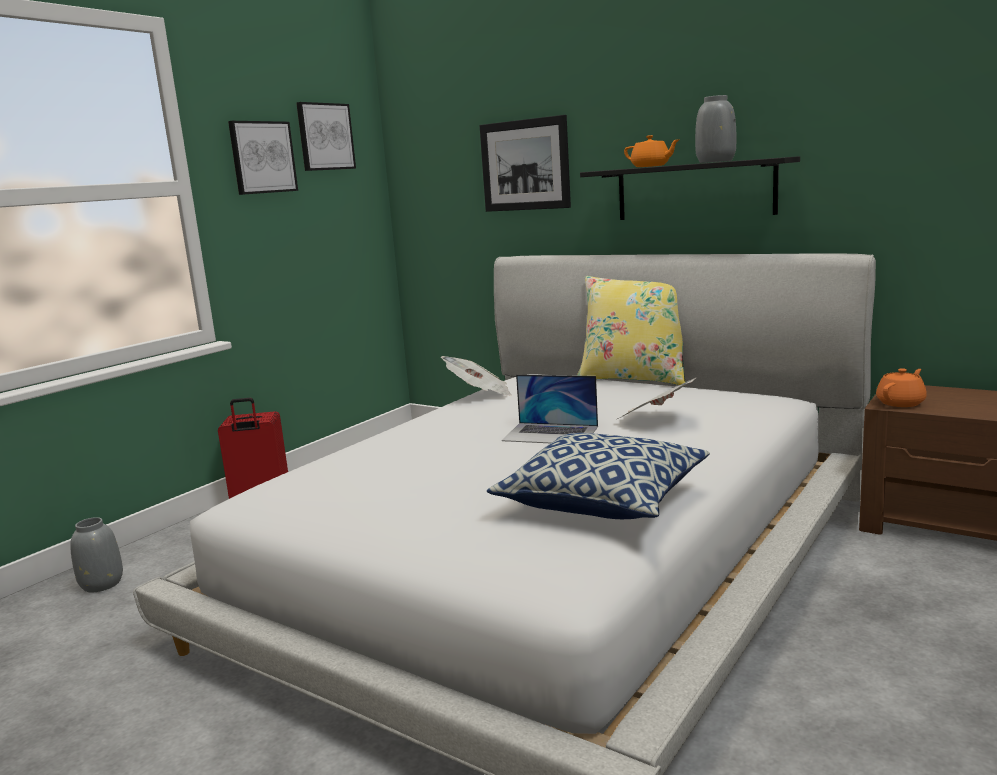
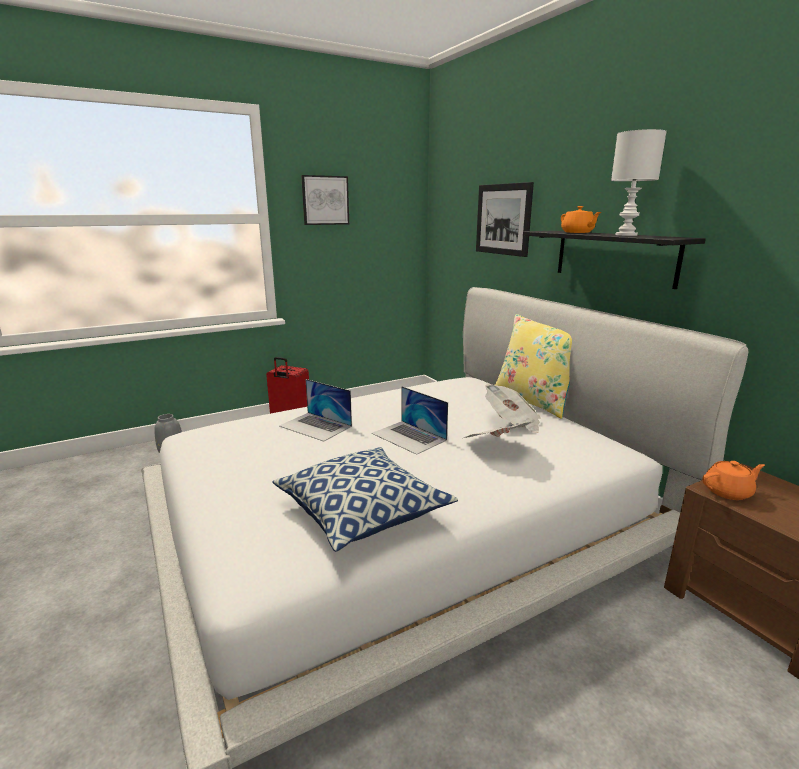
camera: 25 degrees right, 5 degrees up
picture [296,102,356,171] -> none
newspaper [441,356,512,396] -> newspaper moved to [485,384,541,433]
grey vase [695,95,737,163] -> white table lamp [611,129,667,236]
none -> laptop [279,379,352,442]

